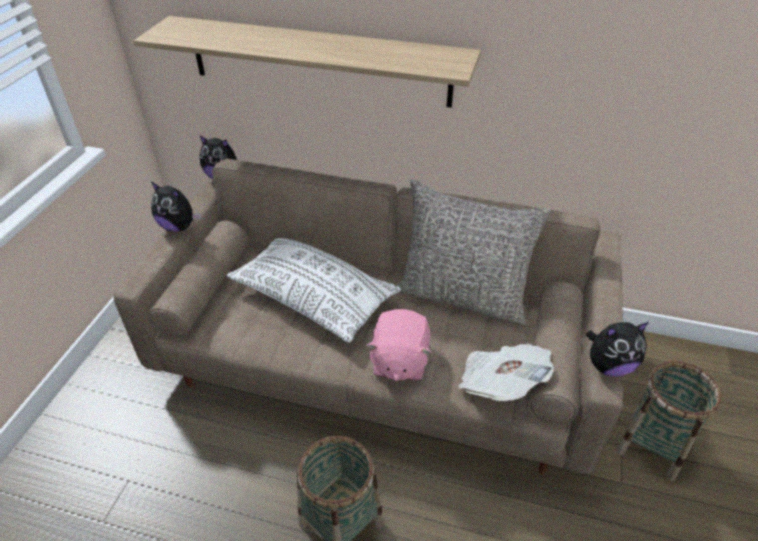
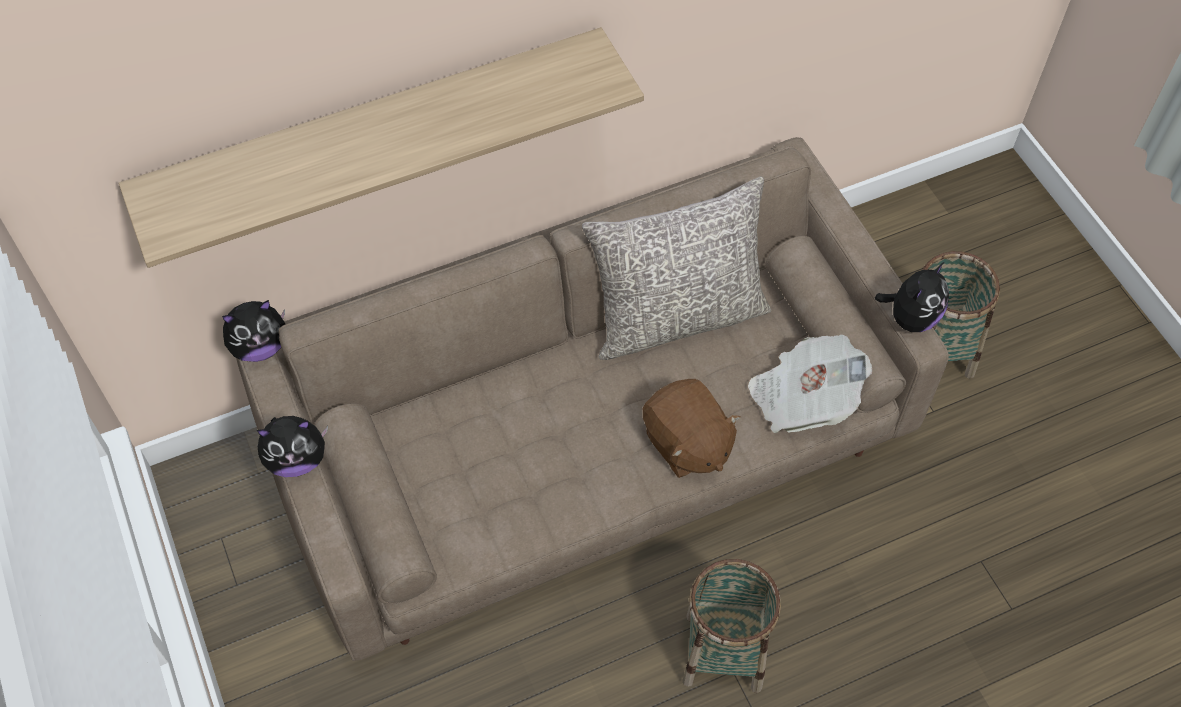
camera: 40 degrees left, 15 degrees up
white pillow [226,238,402,343] -> none
pink plush toy [366,309,432,381] -> brown plush toy [643,379,741,478]

